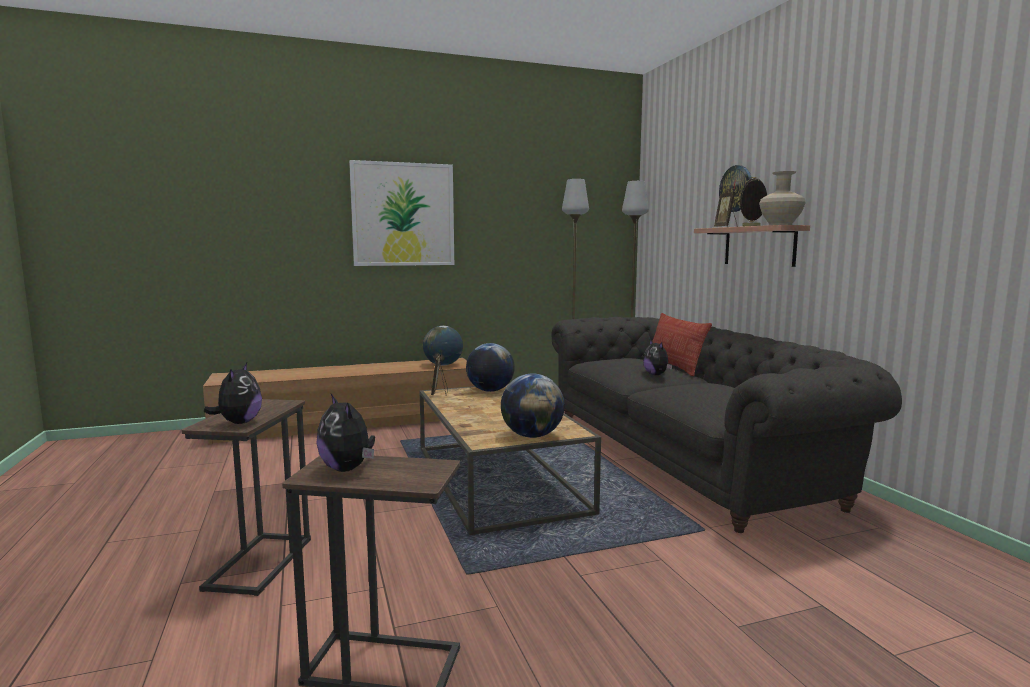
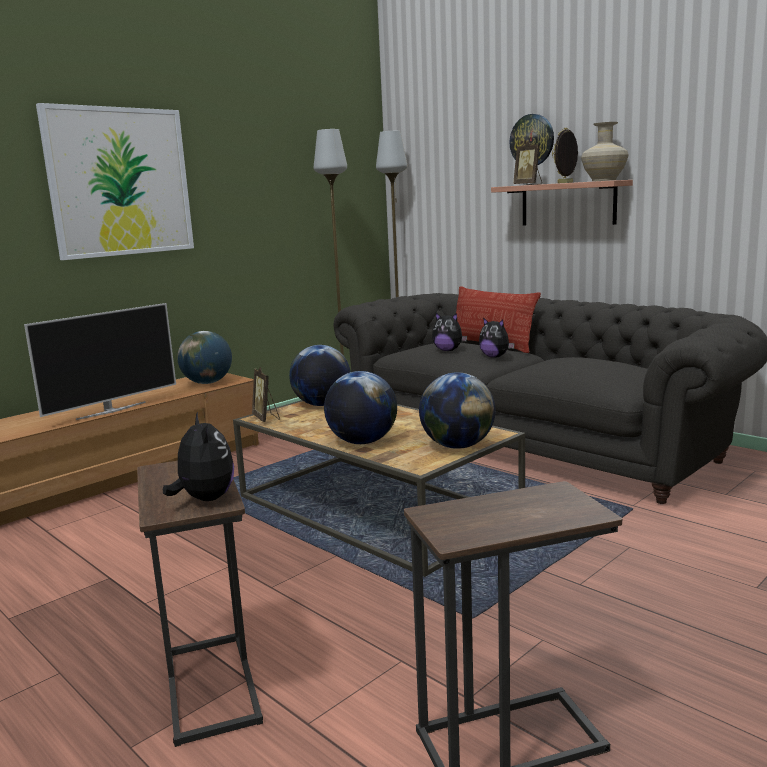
camera: 25 degrees left, 5 degrees up
plush toy [316,394,375,472] -> plush toy moved to [432,312,467,351]
none -> television [24,303,176,420]
none -> globe [324,371,397,444]

